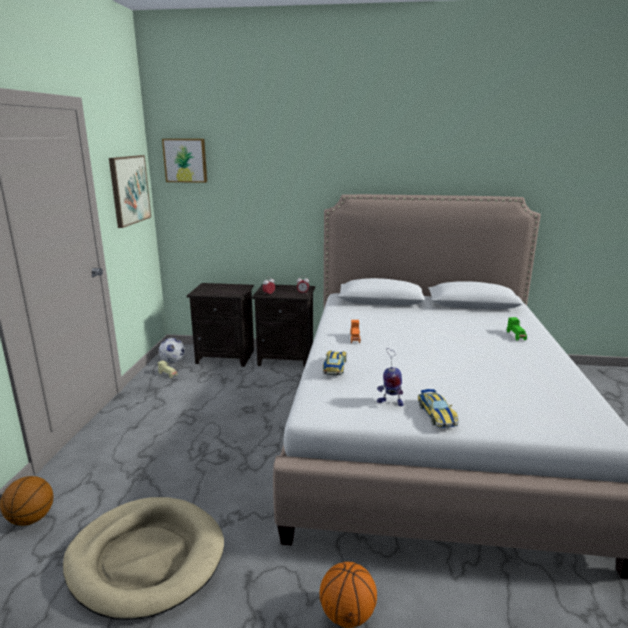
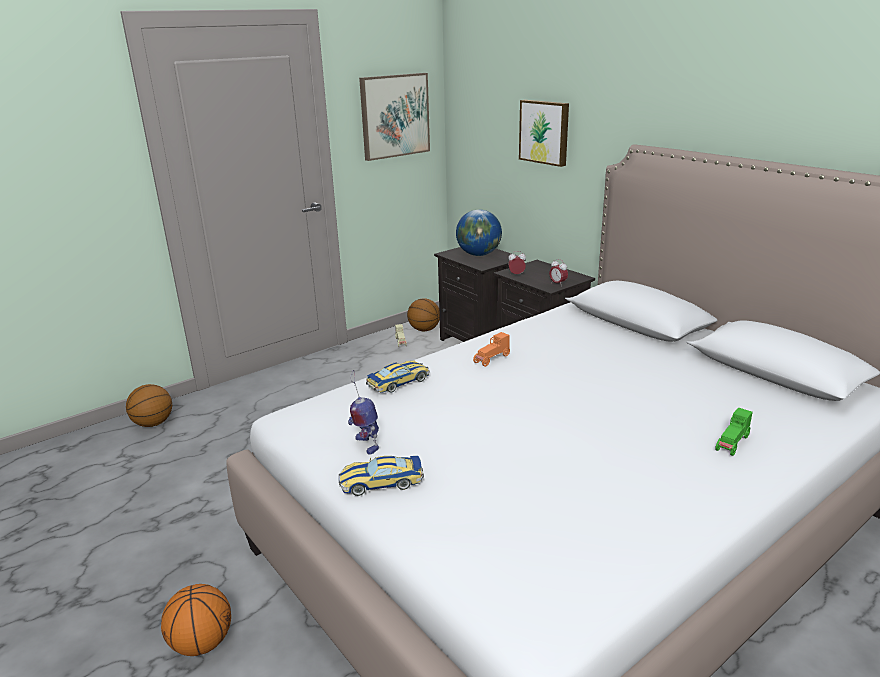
camera: 45 degrees right, 5 degrees up
beige dog bed [63,497,224,620] -> none
football [159,338,185,363] -> basketball [407,298,440,331]
picture [162,139,207,183] -> picture moved to [519,100,569,167]
toy car [418,389,459,428] -> toy car turned 45 degrees clockwise [339,456,424,496]
none -> globe [456,210,502,256]

